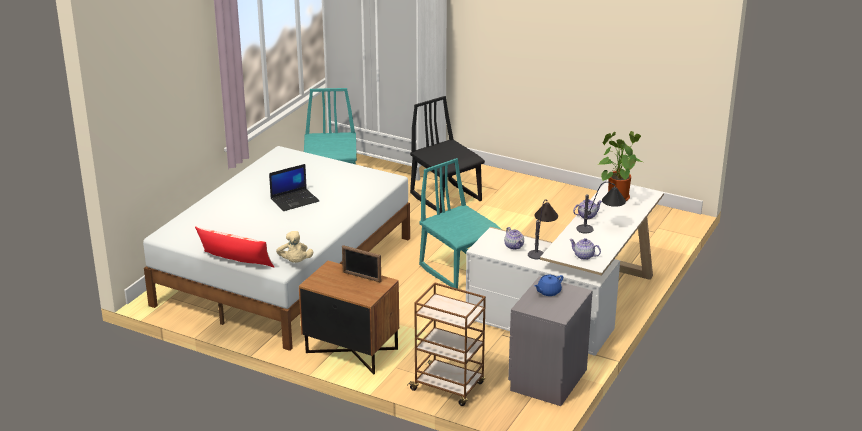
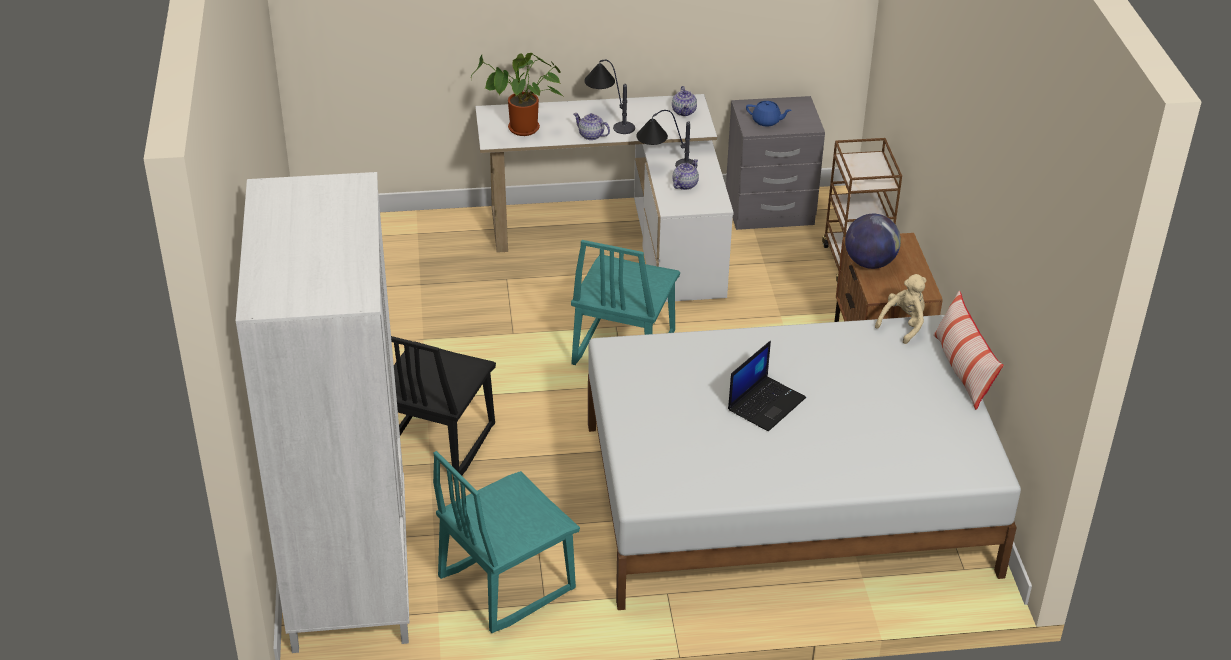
camera: 125 degrees left, 10 degrees up
laptop [269,164,319,211] -> laptop turned 105 degrees clockwise [728,341,806,432]
picture frame [342,245,381,283] -> globe [845,214,901,269]

